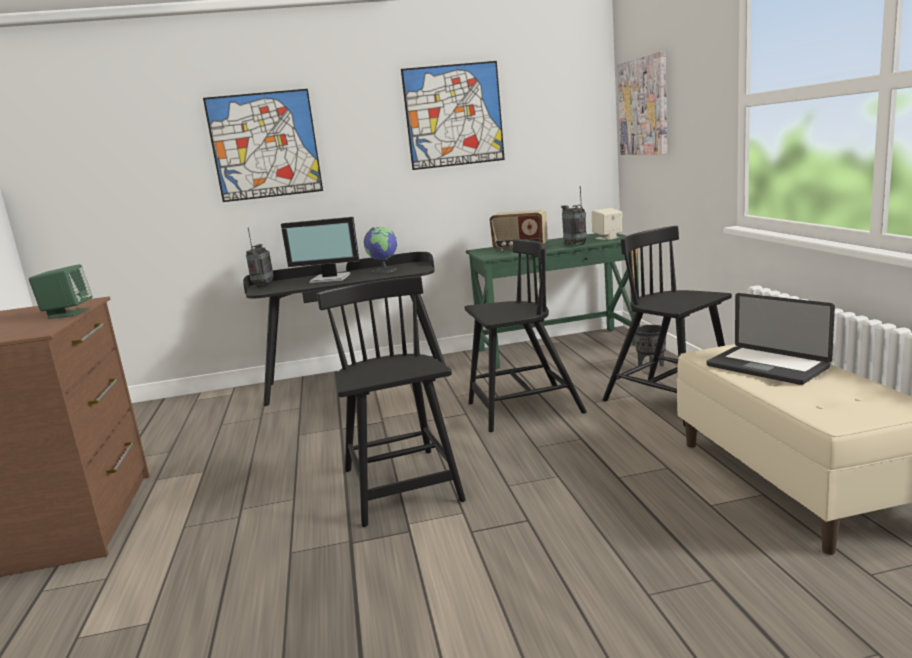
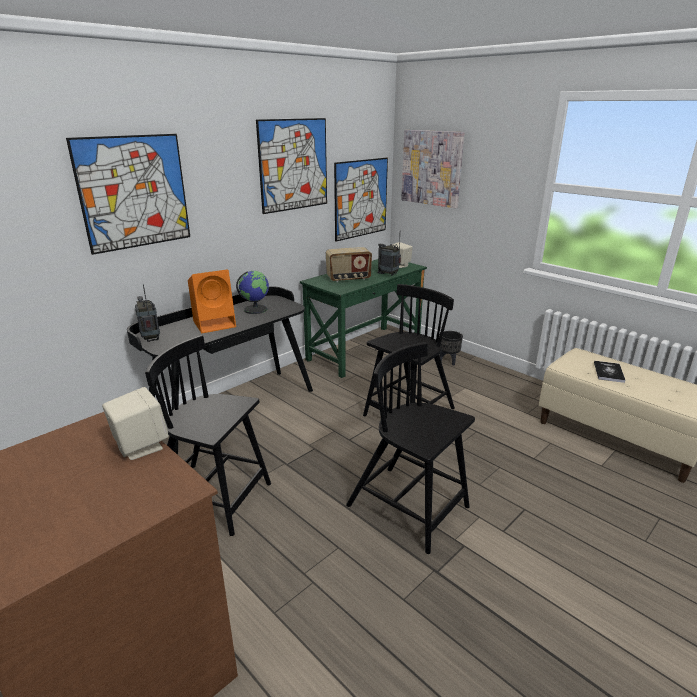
camera: 35 degrees left, 10 degrees up
green speaker [29,264,93,319] -> beige speaker [102,387,169,460]
monitor [281,217,360,283] -> orange speaker [188,270,236,333]
black chair [602,226,732,427] -> black chair moved to [145,335,271,536]
laptop [706,293,835,385] -> book [594,361,626,383]
none -> picture [334,158,388,242]

